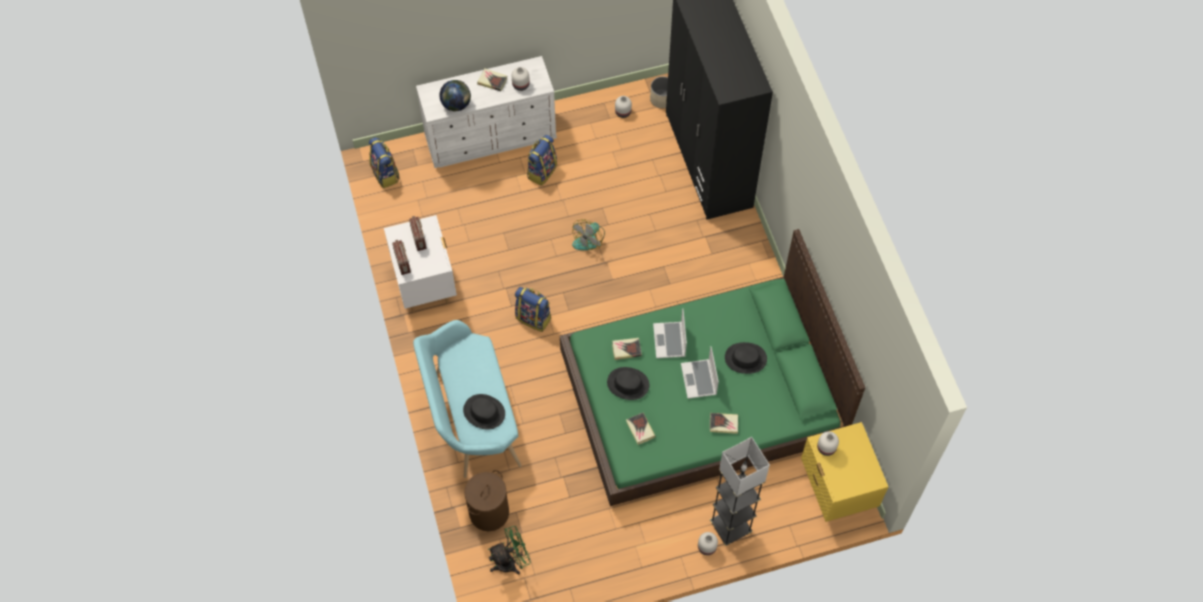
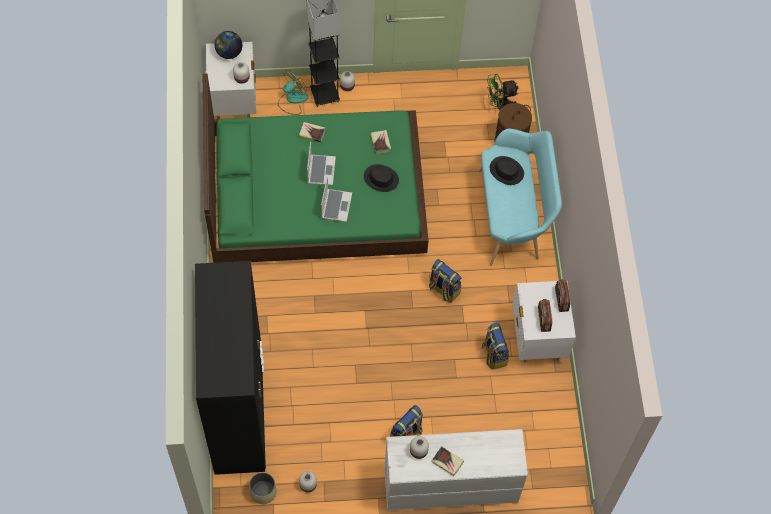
camera: 170 degrees left, 0 degrees up
backpack [369,137,399,188] -> backpack moved to [482,322,509,370]
globe [439,80,471,111] -> globe moved to [215,31,242,59]
fan [572,219,605,250] -> fan moved to [278,69,309,115]
book [612,338,642,360] -> none
black hat [725,342,767,374] -> none
yellow nightstand [801,422,888,522] -> white nightstand [206,42,256,119]

